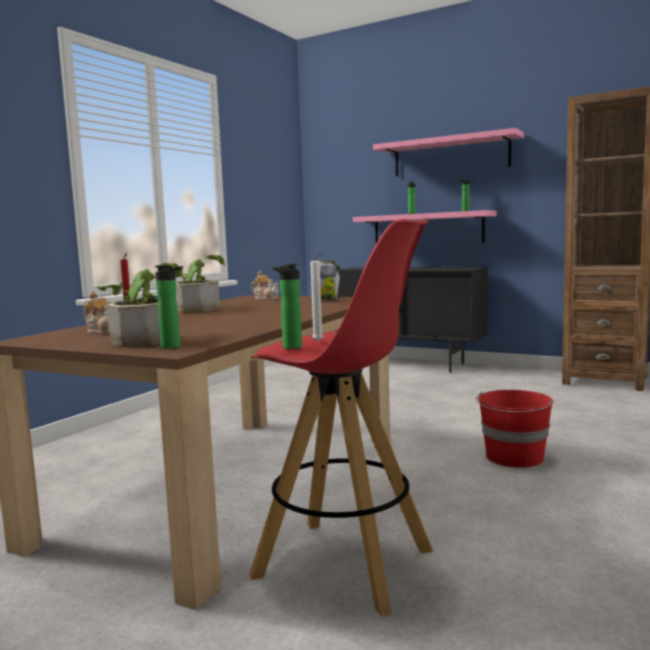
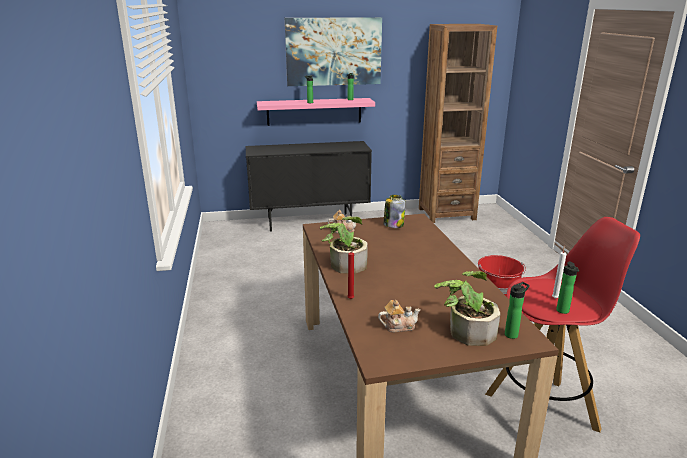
camera: 40 degrees left, 15 degrees up
pink shelf [373,128,524,176] -> picture [285,17,382,86]

